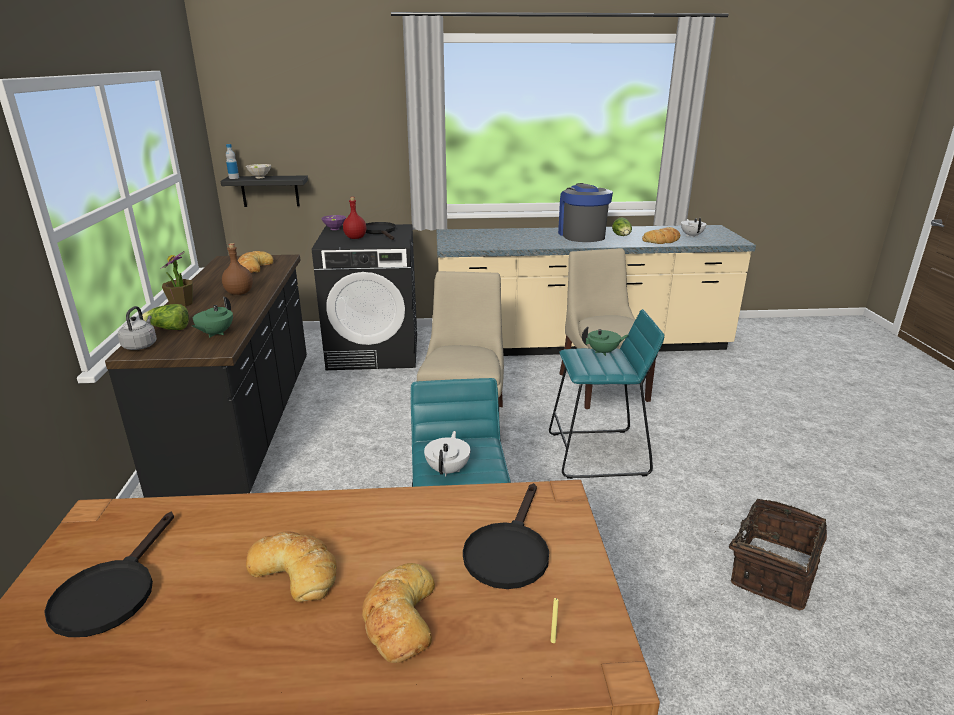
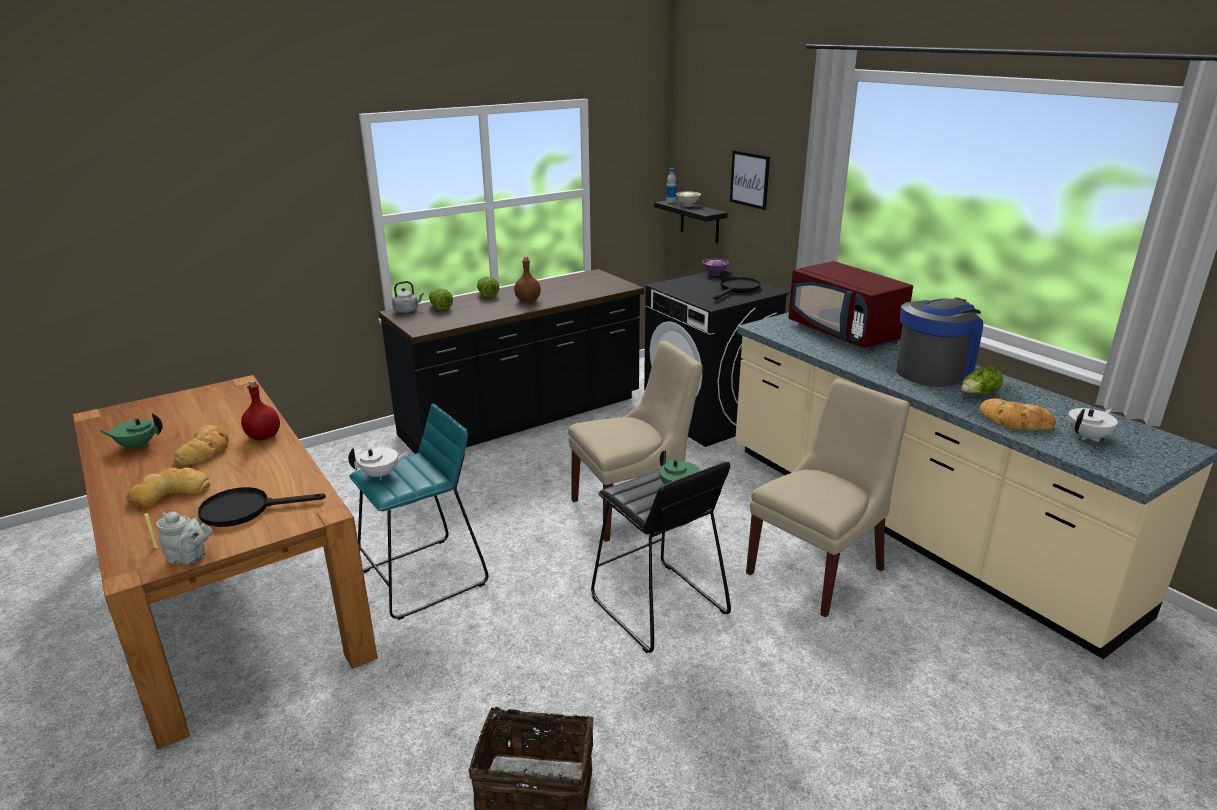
camera: 60 degrees right, 0 degrees up
black frying pan [44,512,174,637] -> none
potted plant [161,251,193,307] -> lettuce [477,277,499,298]
green teapot [192,296,233,338] -> green teapot moved to [99,413,163,451]
bread [238,251,273,273] -> none
red bottle [343,197,367,239] -> red bottle moved to [241,380,280,441]
turquoise stool [549,309,664,479] -> black stool [591,462,731,653]
none -> grey teapot [156,512,213,564]
none -> picture [730,150,770,210]
none -> red microwave [788,261,913,350]

